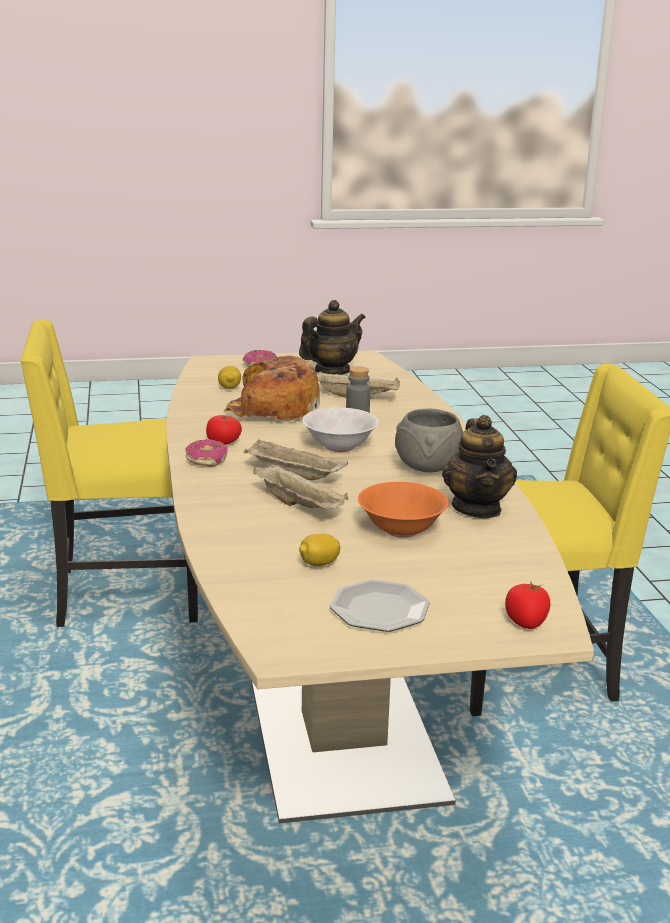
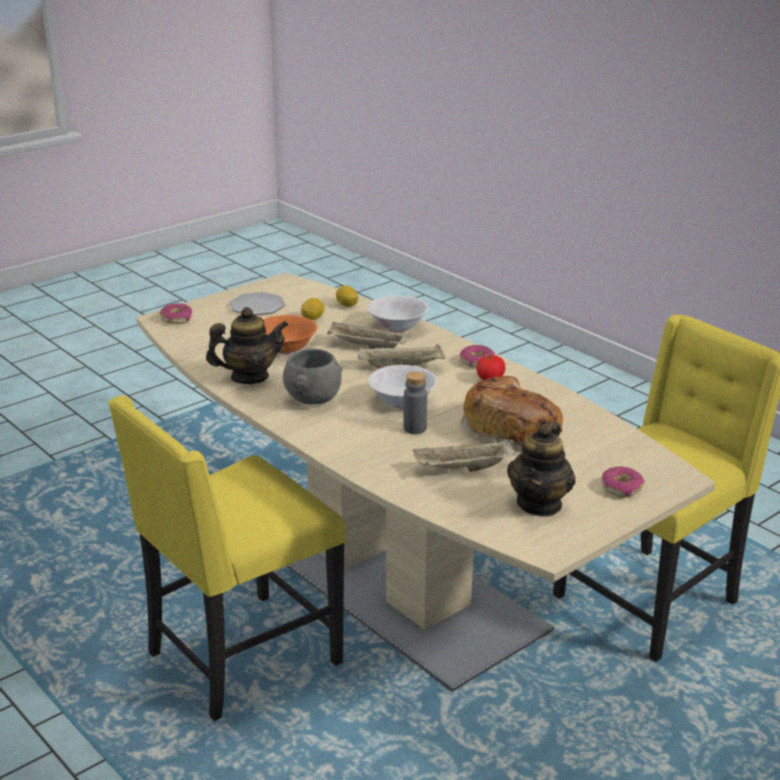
camera: 150 degrees right, 5 degrees up
lemon [218,366,241,389] -> lemon moved to [336,286,358,307]
teapot [442,415,517,518] -> teapot turned 105 degrees clockwise [206,307,288,384]
tomato [505,581,550,629] -> donut [160,303,192,324]
none -> white bowl [367,295,428,333]

